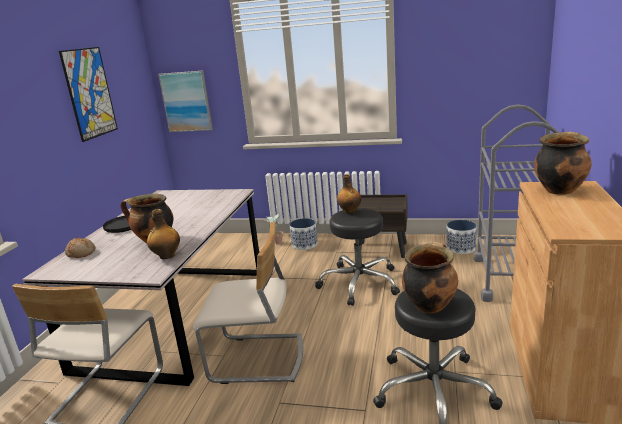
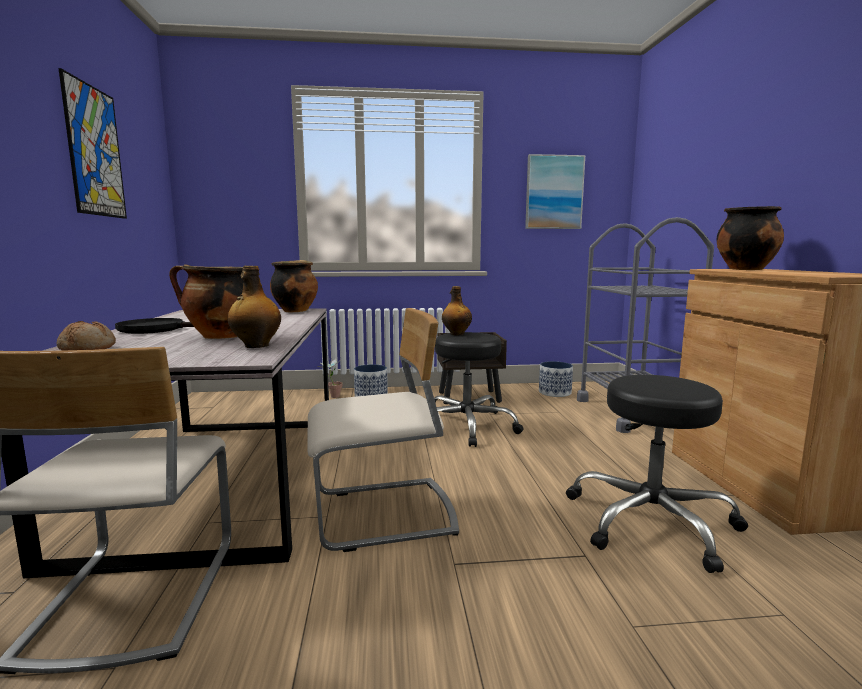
camera: 20 degrees left, 10 degrees down
picture [158,71,213,132] -> picture moved to [525,154,585,229]
cooking pot [402,242,458,313] -> cooking pot moved to [270,260,318,312]

